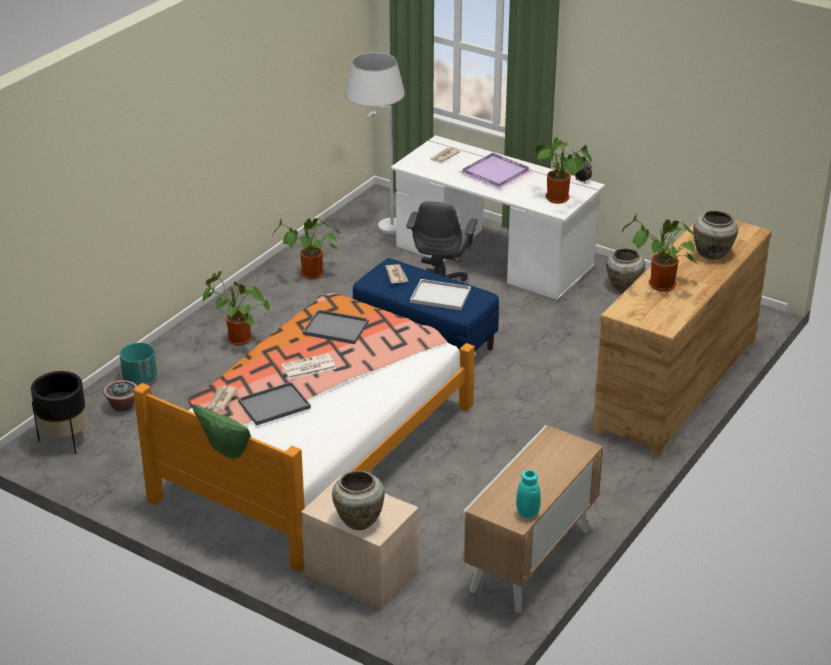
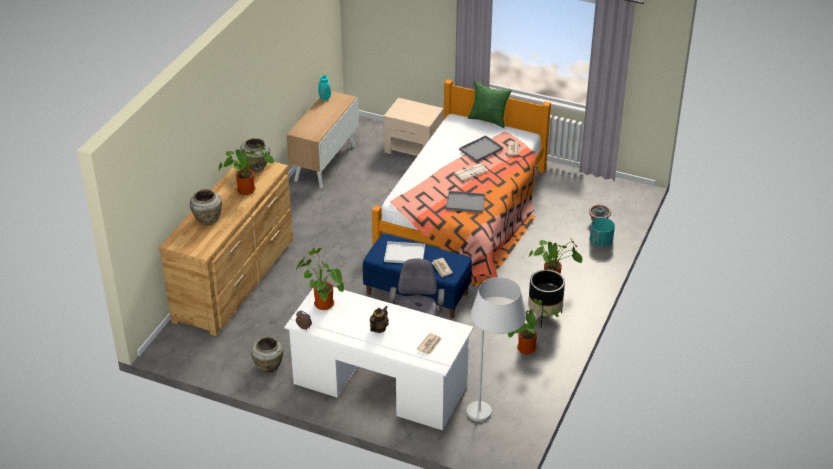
camera: 170 degrees right, 5 degrees up
black planter [31,371,88,454] -> black planter moved to [528,270,565,327]
beige vase [332,470,385,530] -> beige vase moved to [240,138,270,172]
purple tray [459,153,533,189] -> teapot [370,306,389,333]

